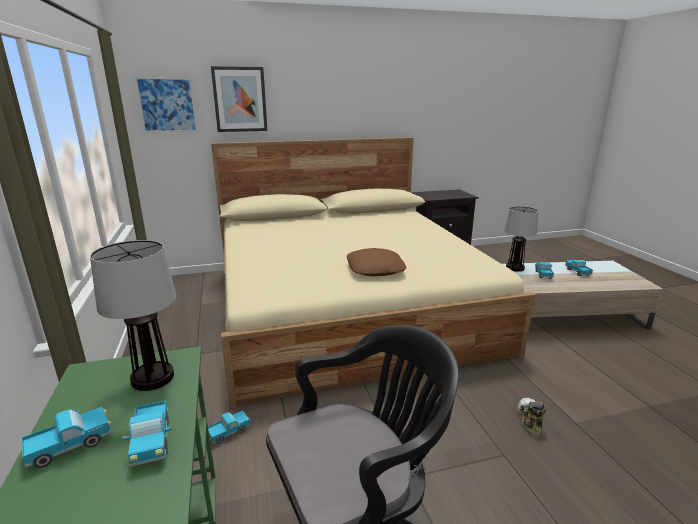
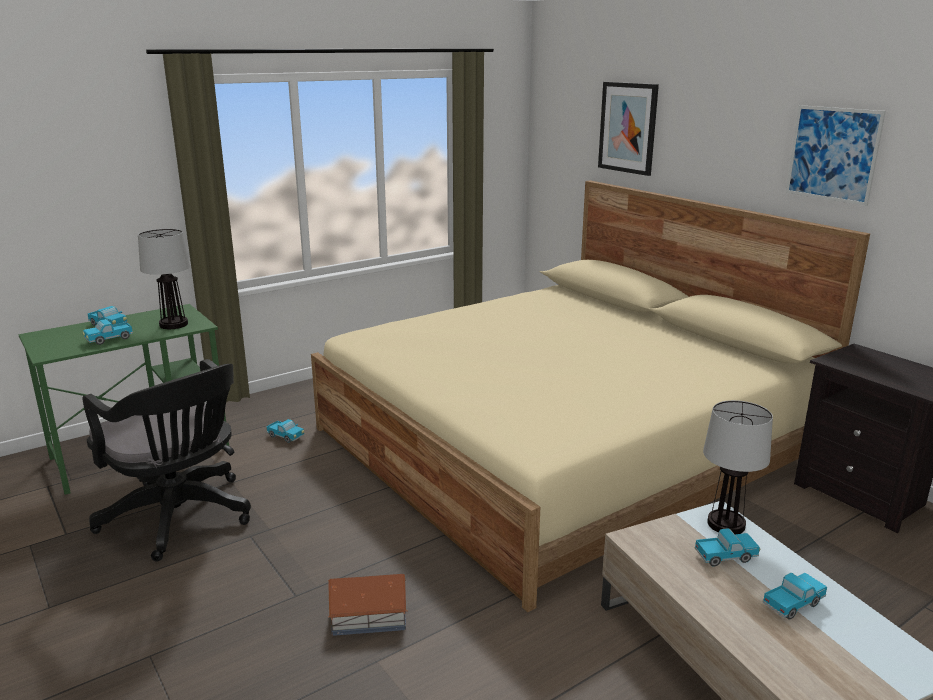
camera: 70 degrees right, 0 degrees up
picture [135,77,198,133] -> picture moved to [786,105,886,206]
brown pillow [347,248,406,276] -> none
shoe [518,398,546,434] -> toy house [328,574,408,636]

